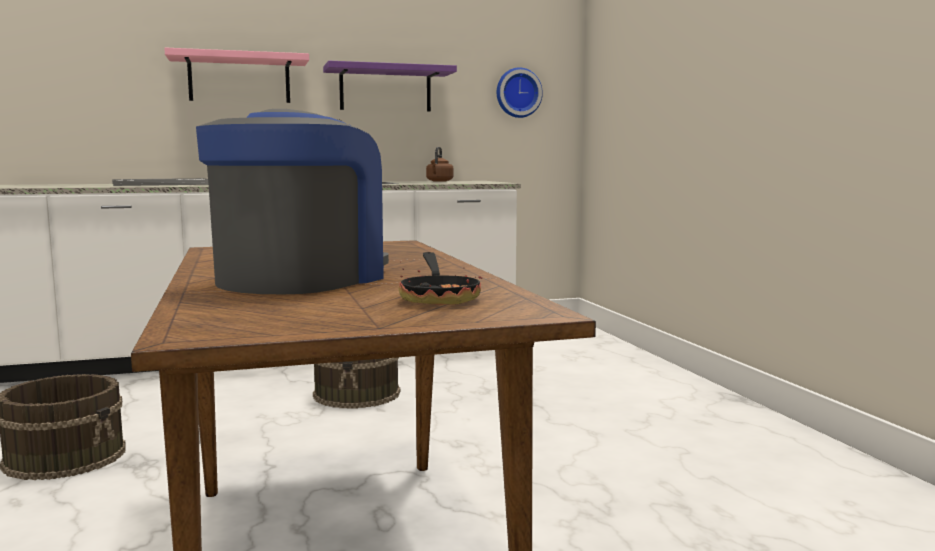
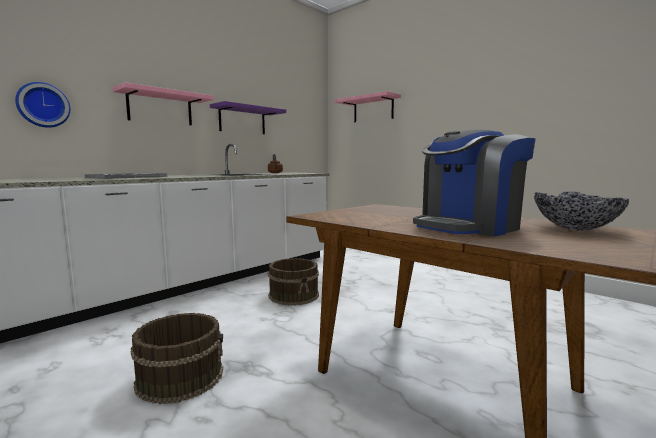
camera: 30 degrees left, 0 degrees up
coffee machine [196,109,389,294] -> coffee machine turned 120 degrees counterclockwise [413,129,536,237]
frying pan [399,252,482,305] -> bowl [534,191,629,231]
wall clock [497,67,543,118] -> wall clock moved to [15,82,70,128]
none -> pink shelf [334,91,401,122]

